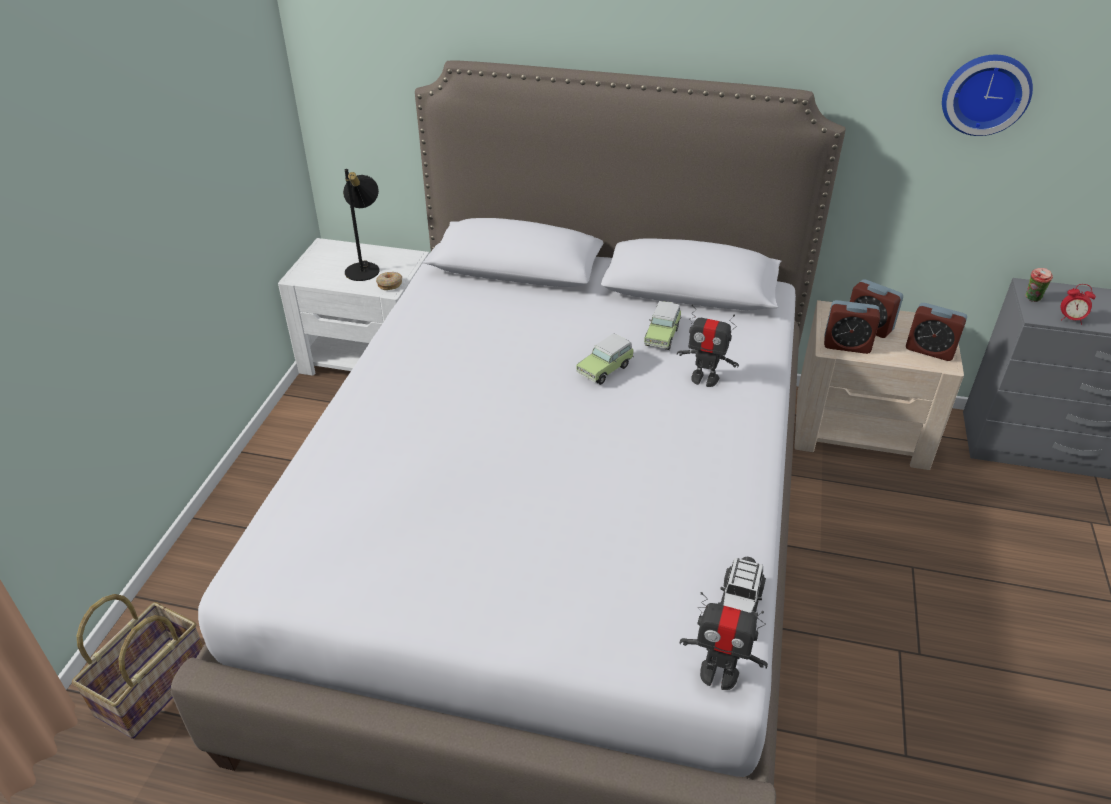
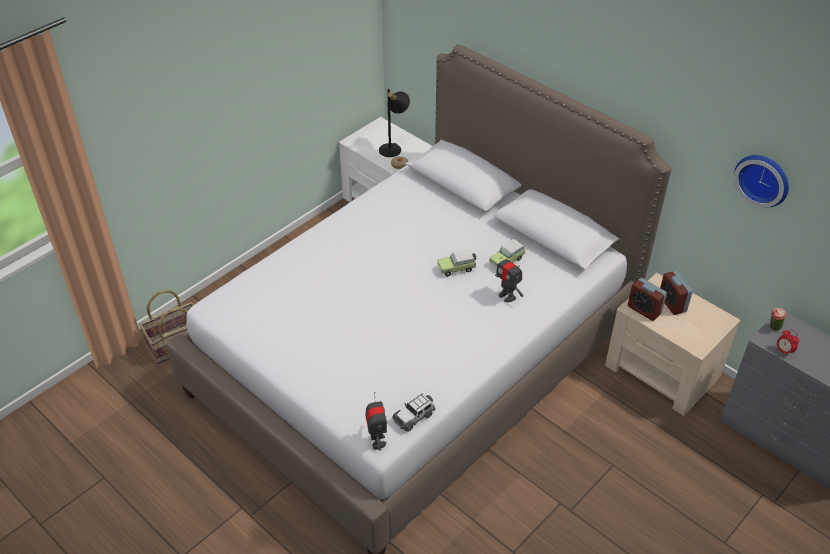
camera: 30 degrees right, 5 degrees up
toy robot [680,592,768,690] -> toy robot turned 150 degrees counterclockwise [365,392,387,450]
alarm clock [906,303,967,361] -> none

